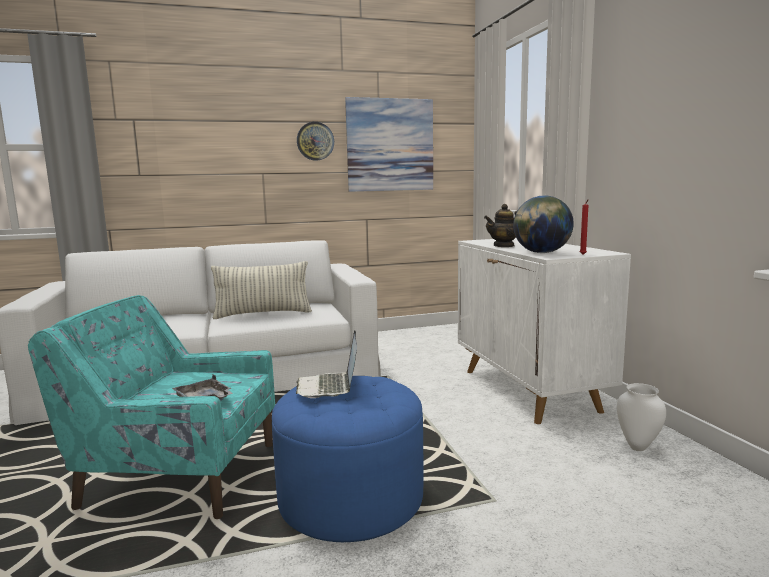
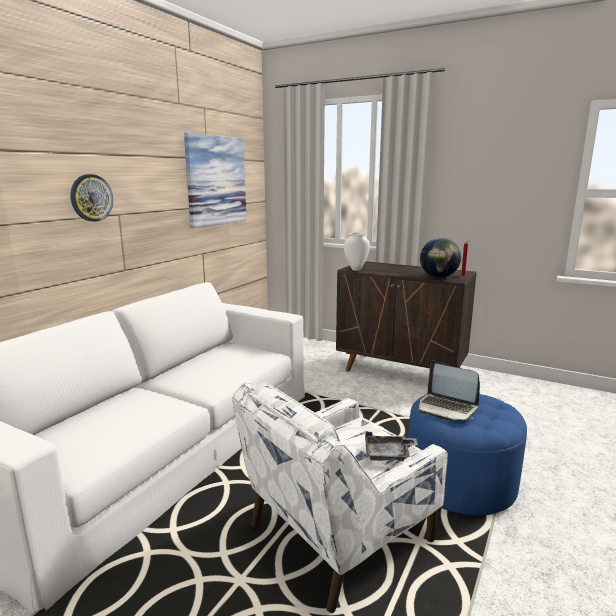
camera: 45 degrees left, 5 degrees up
turquoise armchair [28,295,275,519] -> white armchair [232,382,448,613]
pillow [211,261,312,319] -> none
wall clock [297,122,334,161] -> wall clock moved to [70,174,113,222]
white cabinet [458,238,631,424] -> brown cabinet [336,261,477,372]
teapot [484,204,517,247] -> none
white vase [617,383,666,451] -> white vase moved to [344,232,370,271]

